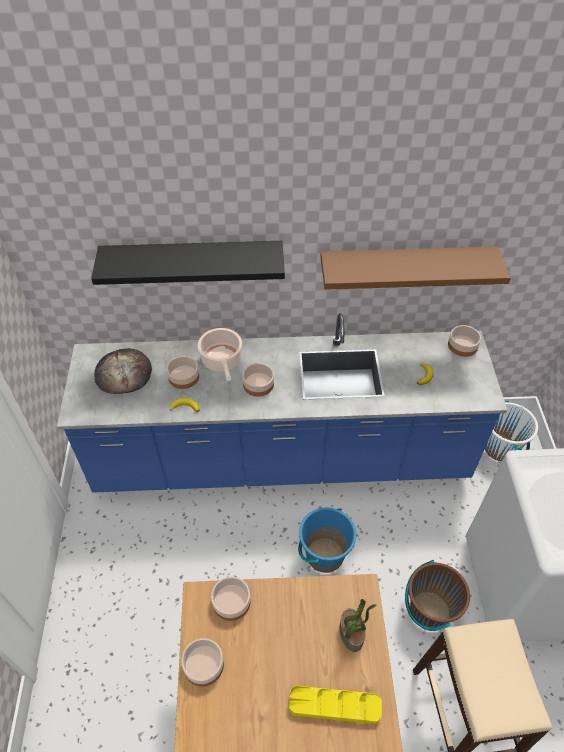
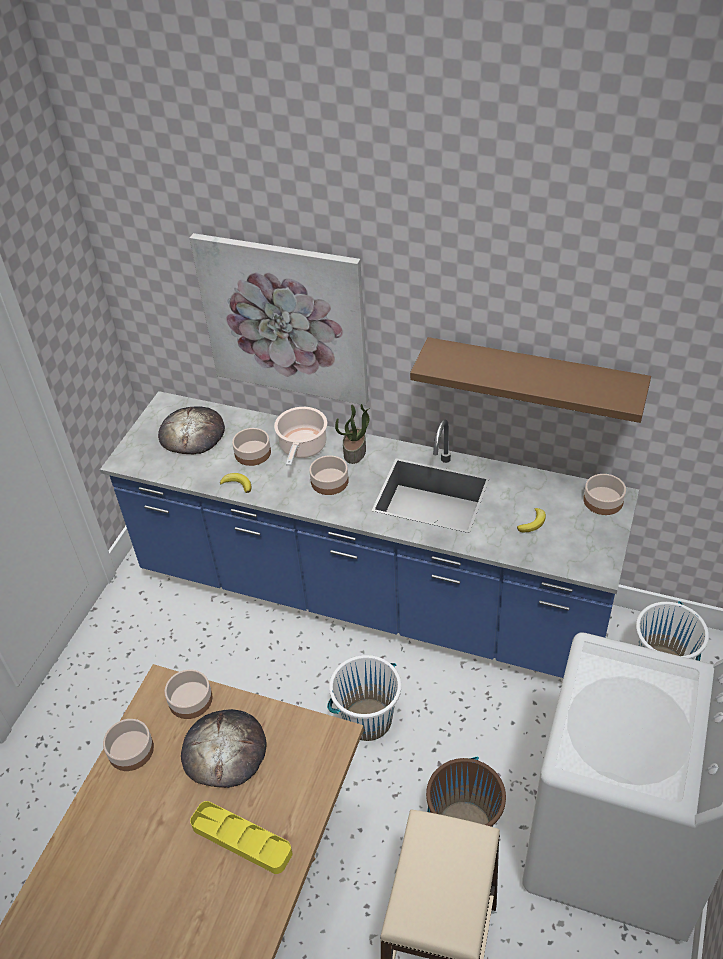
camera: 25 degrees right, 5 degrees down
black shelf [91,241,285,285] -> picture [190,233,369,405]
blue bucket [298,507,356,573] -> white bucket [327,655,401,741]
potted plant [340,599,376,652] -> potted plant moved to [335,404,370,464]
none -> bread [181,709,267,788]

